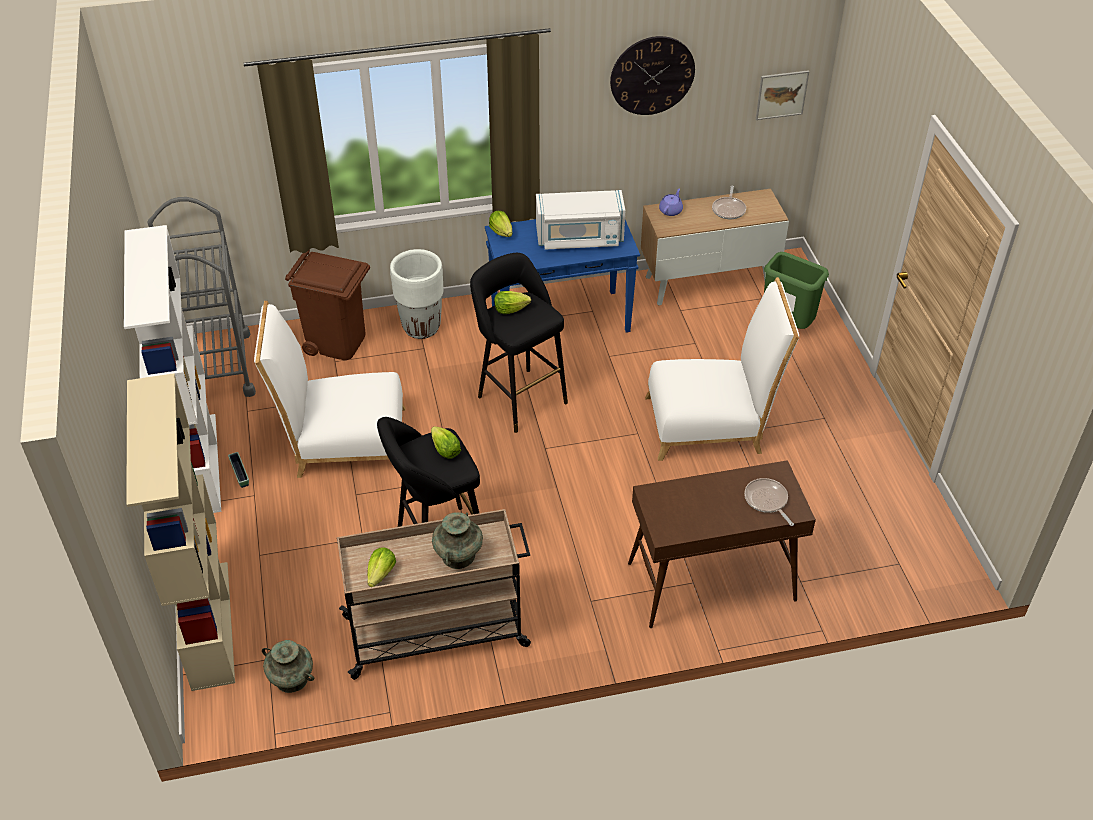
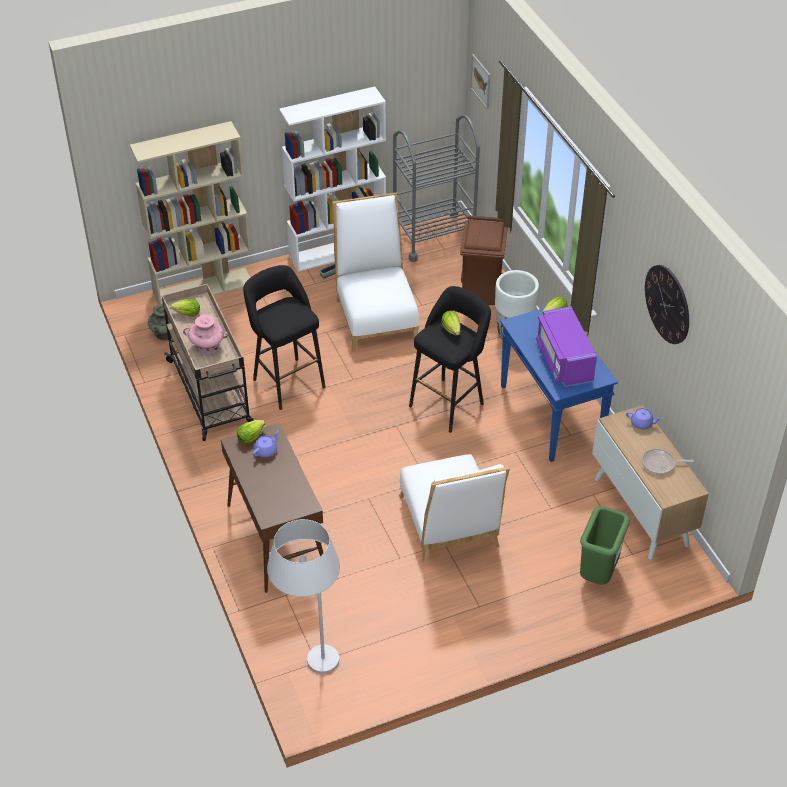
camera: 80 degrees right, 0 degrees up
lettuce [431,426,461,459] -> lettuce moved to [237,420,265,444]
turquoise vase [432,512,483,569] -> pink vase [183,314,229,355]
white microwave [536,190,625,250] -> purple microwave [536,306,597,387]
frying pan [744,478,794,526] -> none
picture [756,70,809,120] -> picture moved to [471,54,491,109]
none -> purple teapot [253,431,279,458]
none -> white floor lamp [267,519,340,674]

